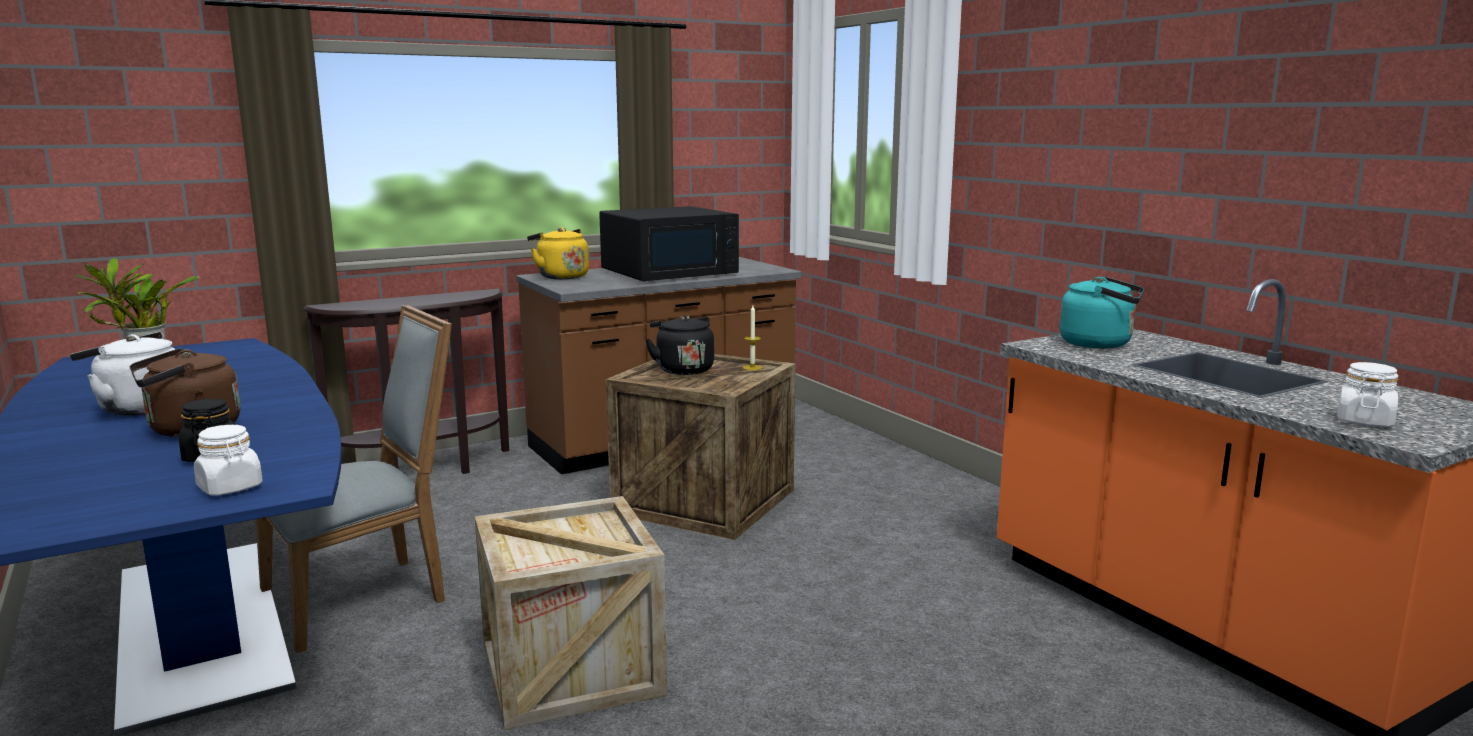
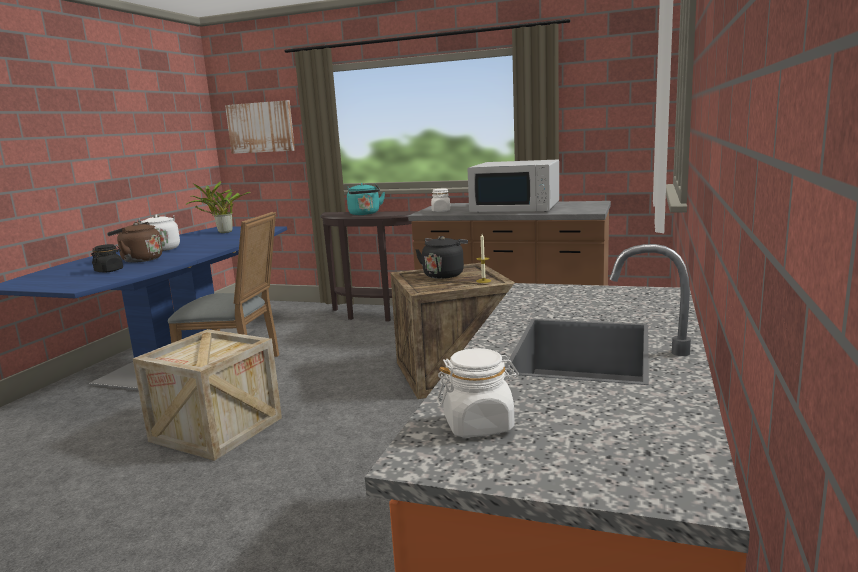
camera: 50 degrees right, 0 degrees up
white jar [194,425,263,496] -> white jar moved to [431,189,450,212]
yellow kettle [527,227,589,279] -> none
black microwave [599,206,739,282] -> white microwave [468,160,559,212]
turquoise kettle [1059,277,1144,349] -> turquoise kettle moved to [347,183,385,215]
none -> picture [225,100,295,154]

